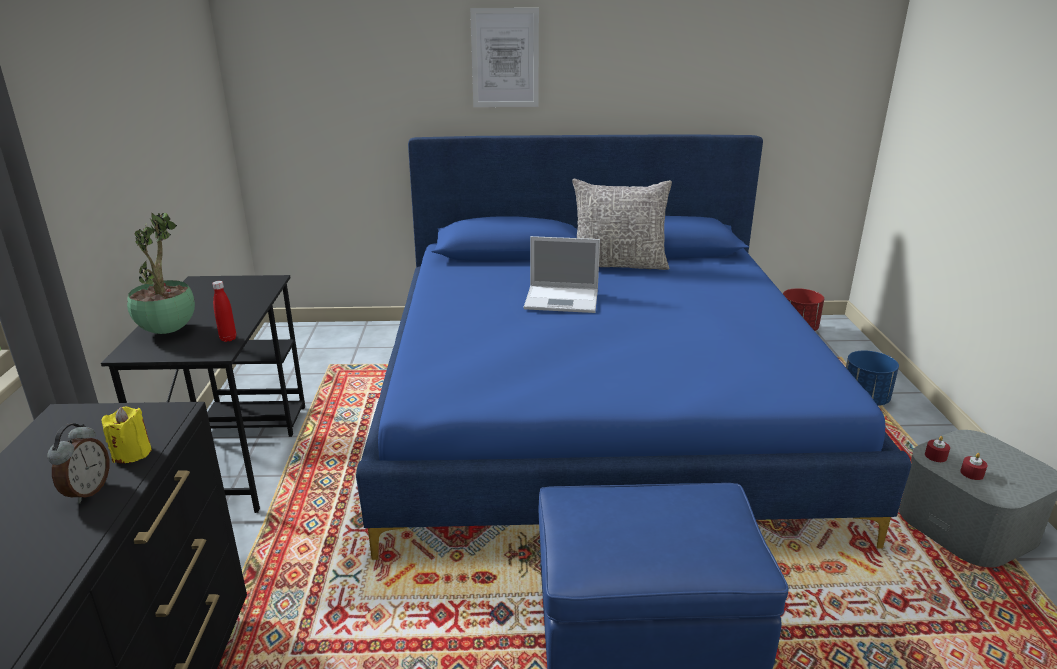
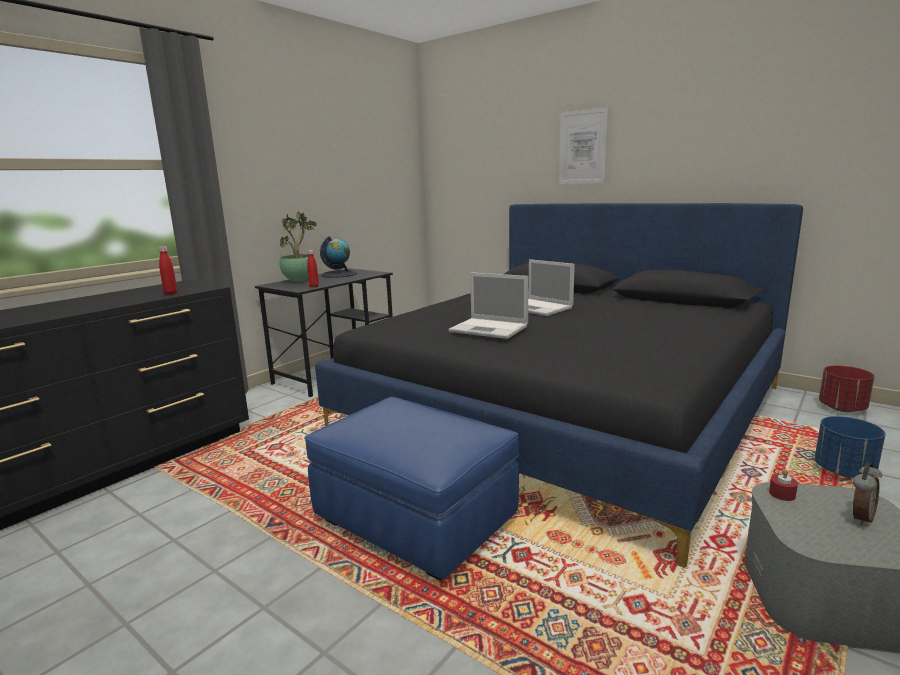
camera: 40 degrees right, 10 degrees down
alarm clock [47,424,109,503] -> alarm clock moved to [853,462,882,525]
yellow candle [102,407,151,463] -> red bottle [159,246,177,295]
blue bed [356,134,911,560] -> black bed [315,203,803,568]
grey pillow [572,179,672,270] -> none
red candle [960,453,988,480] -> none
none -> globe [320,236,357,278]
none -> laptop [448,272,529,339]

